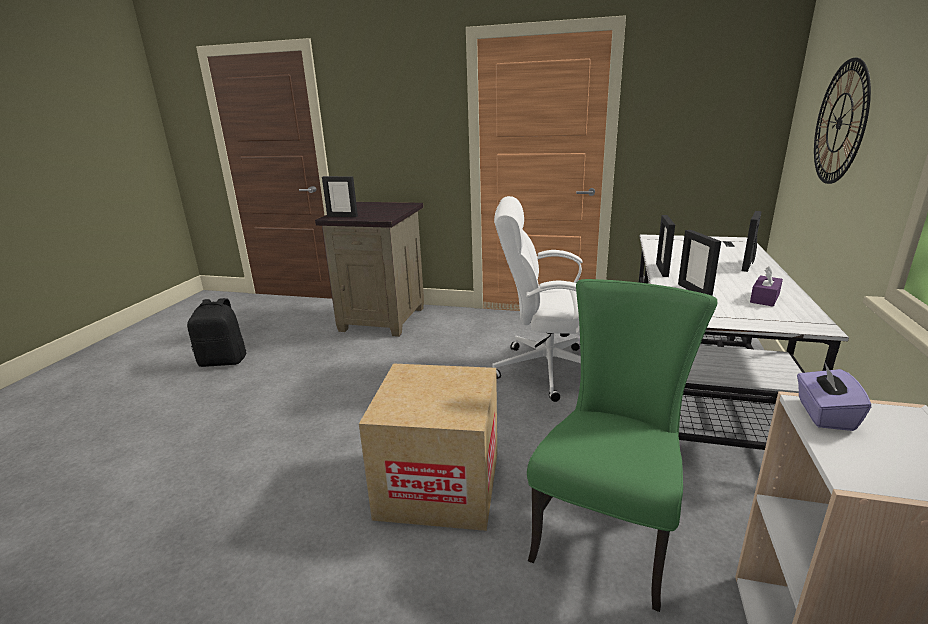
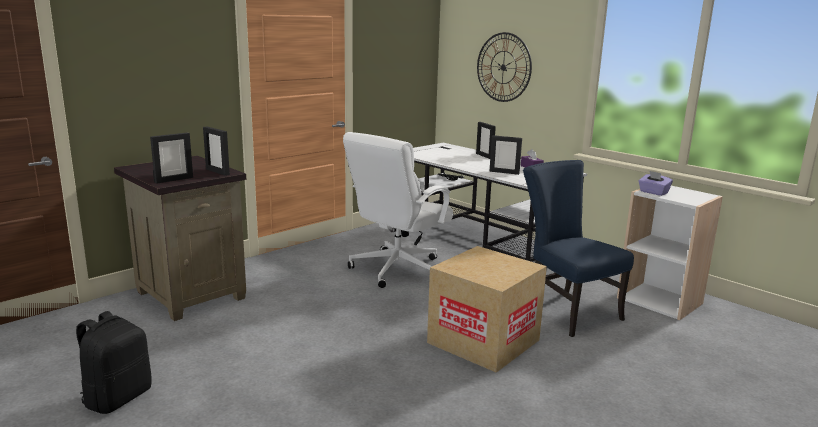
camera: 60 degrees left, 5 degrees down
green chair [527,279,717,612] -> blue chair [523,160,634,337]
picture frame [656,215,675,277] -> picture frame moved to [203,127,230,176]

